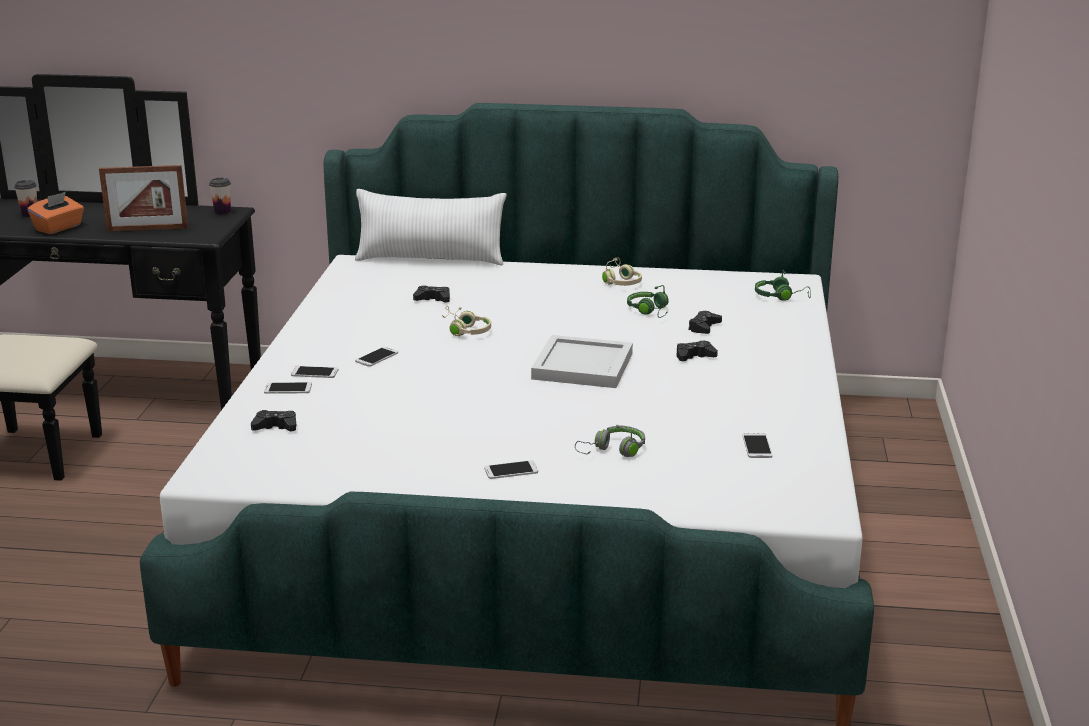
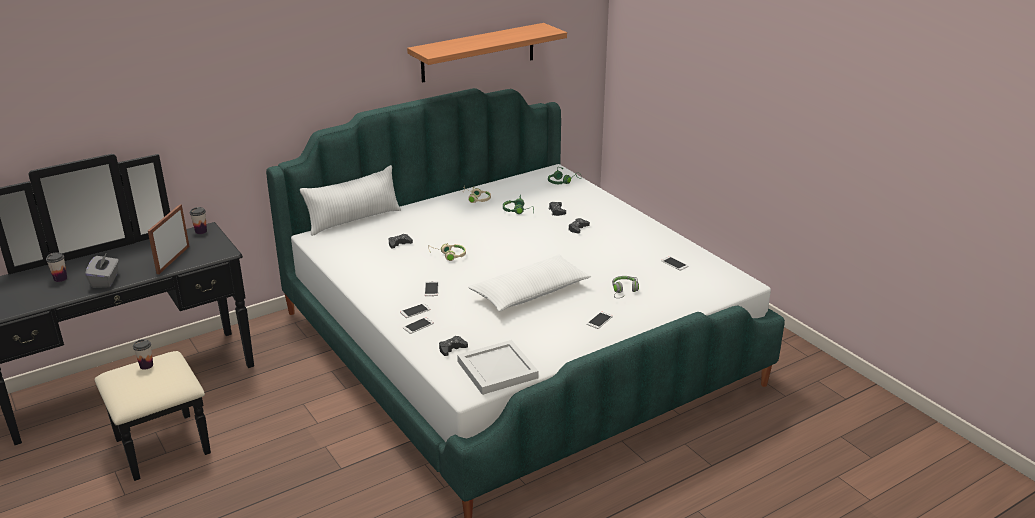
camera: 40 degrees left, 5 degrees up
orange tissue box [27,192,84,234] -> grey tissue box [85,252,119,288]
picture frame [99,165,188,232] -> picture frame turned 150 degrees clockwise [148,204,190,274]
white tray [531,335,633,388] -> white tray moved to [457,340,539,395]
none -> cup [133,339,153,370]
none -> shelf [407,23,567,83]
none -> white pillow [468,255,591,311]

